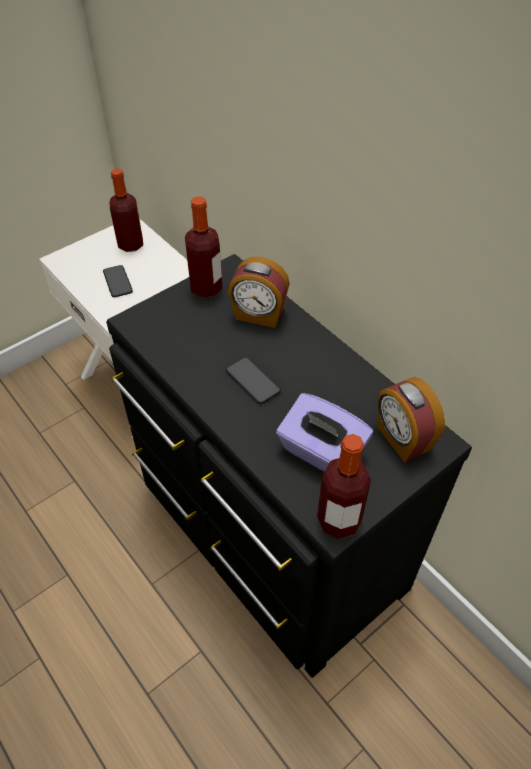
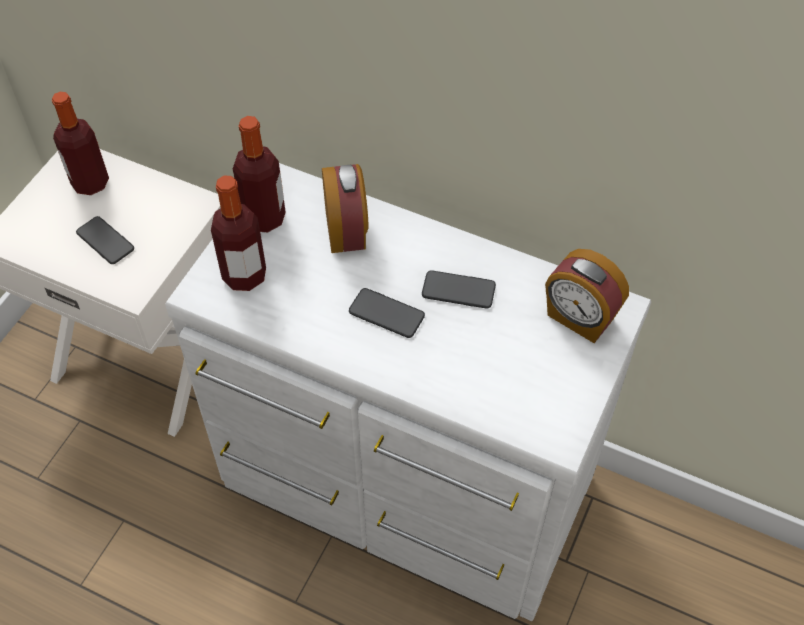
camera: 25 degrees left, 5 degrees up
black dresser [106,254,472,678] -> white dresser [165,163,651,621]
alarm clock [228,257,290,328] -> alarm clock turned 90 degrees counterclockwise [322,164,368,253]
purple tissue box [276,393,373,472] -> none
bottle [317,434,371,539] -> bottle moved to [211,176,266,291]
none -> phone [422,270,496,309]

